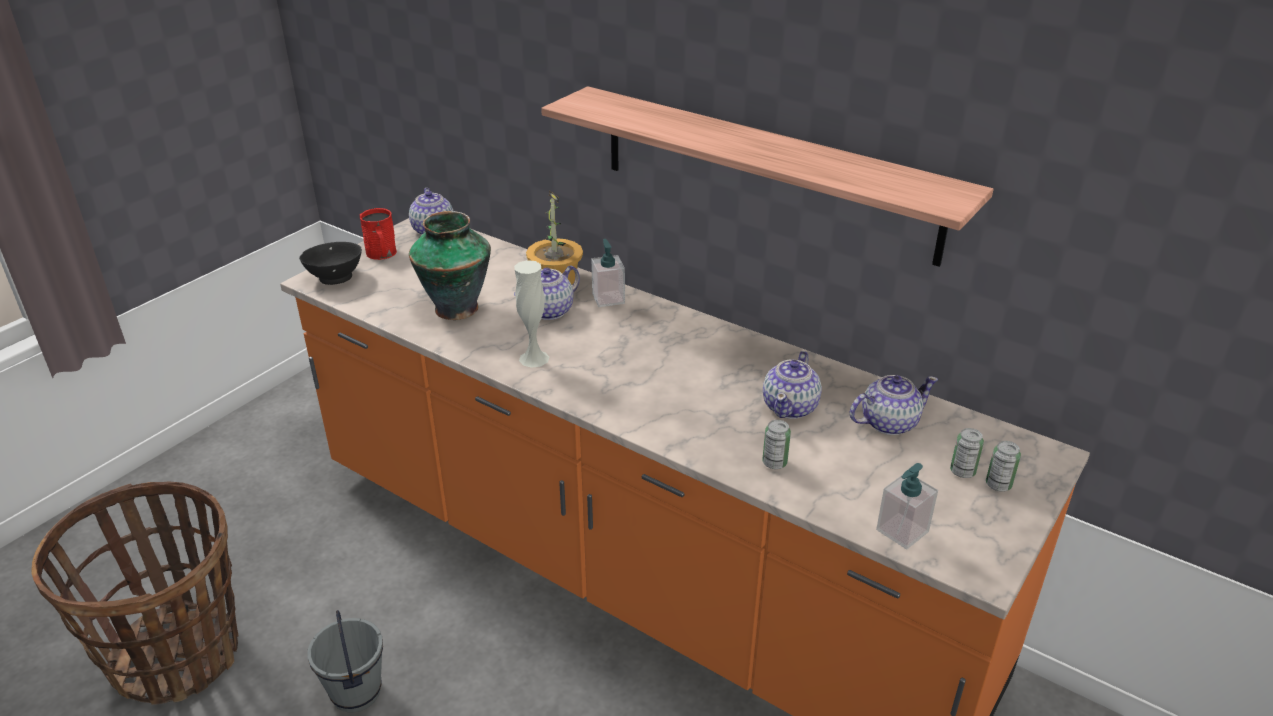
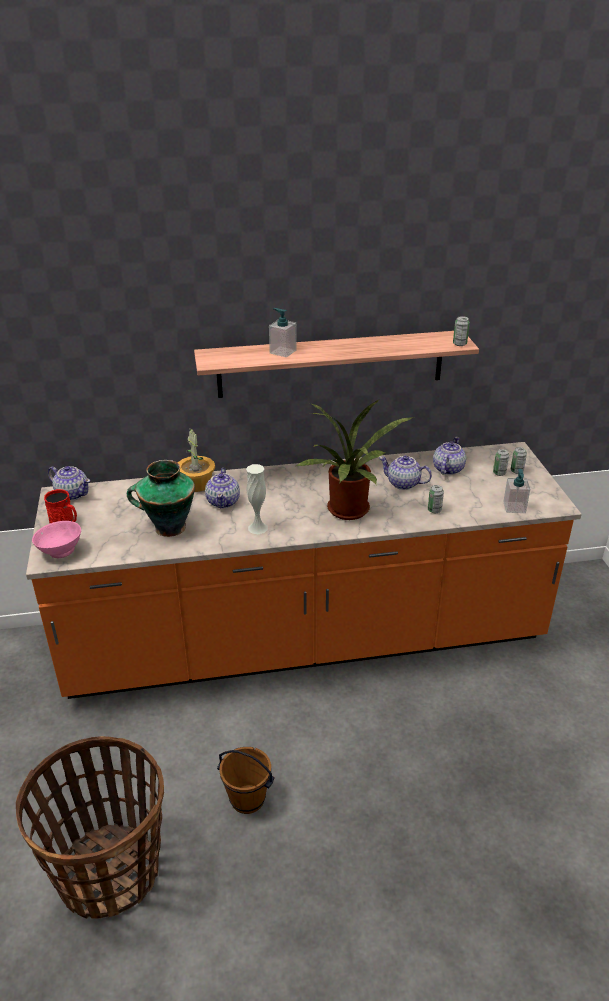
camera: 45 degrees left, 0 degrees up
black bowl [299,242,362,285] -> pink bowl [32,521,81,558]
grey bucket [307,610,383,713] -> brown bucket [217,747,275,814]
soap dispenser [591,239,625,307] -> soap dispenser moved to [269,308,297,357]
teapot [763,351,822,419] -> teapot turned 135 degrees clockwise [379,455,432,490]
none -> potted plant [295,400,414,520]
none -> can [453,316,470,346]

